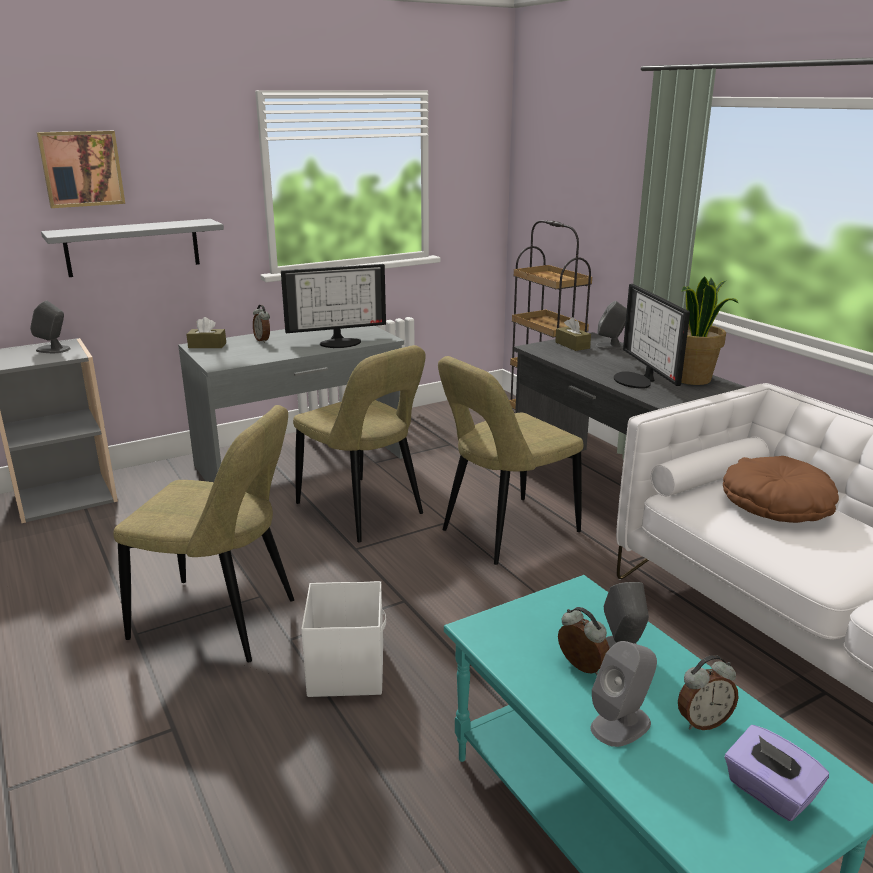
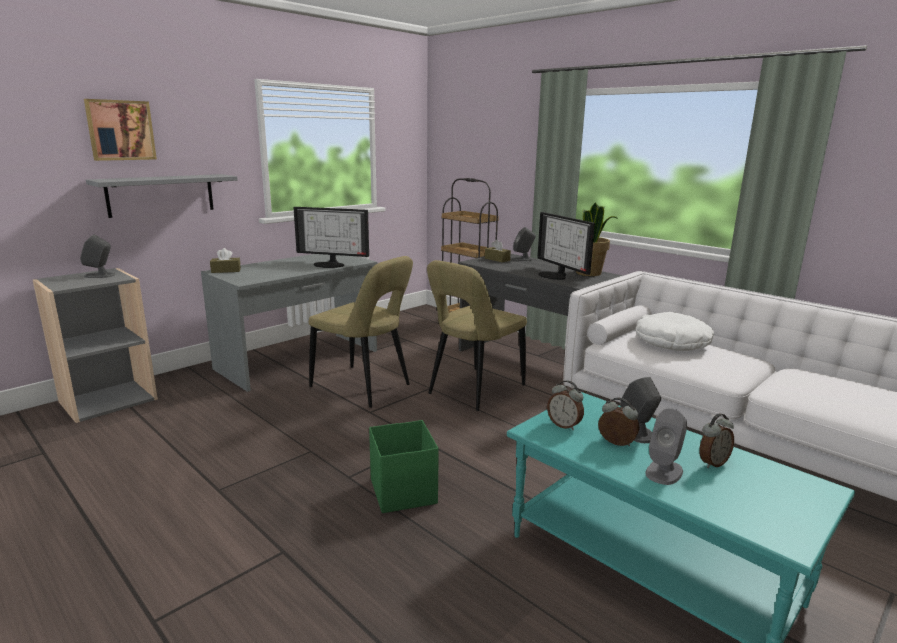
camera: 15 degrees left, 5 degrees down
beige chair [113,405,294,662] -> none
alarm clock [253,305,270,343] -> alarm clock moved to [547,380,584,430]
monitor [281,264,386,348] -> monitor turned 45 degrees clockwise [294,207,369,268]
white storage box [301,581,386,697] -> green storage box [369,420,439,513]
brown pillow [723,456,839,523] -> white pillow [636,312,714,351]
purple tissue box [724,725,829,821] -> none

